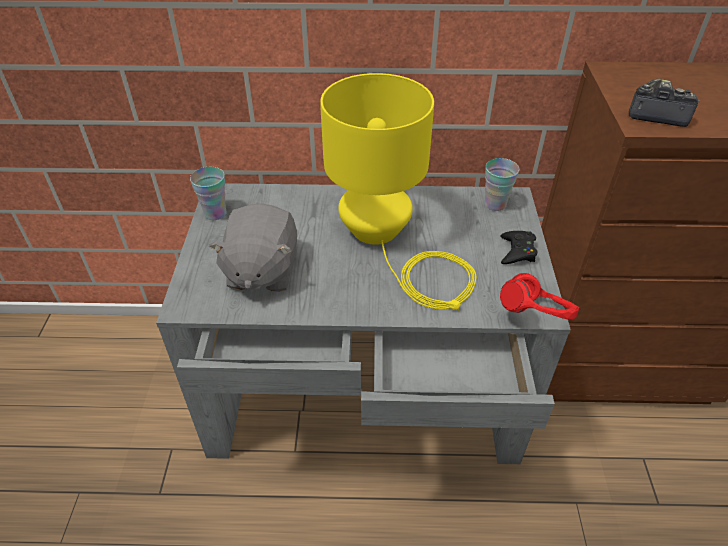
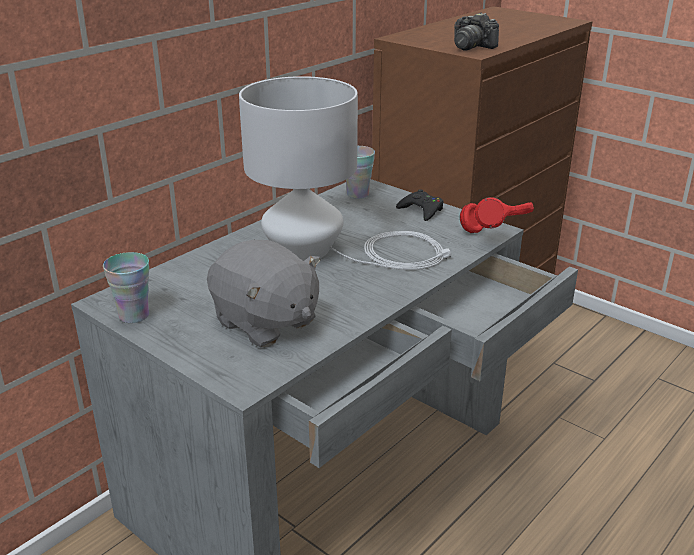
camera: 50 degrees left, 15 degrees down
yellow table lamp [320,73,476,310] -> white table lamp [239,76,452,270]
camera [629,79,700,127] -> camera turned 105 degrees counterclockwise [454,12,499,51]

